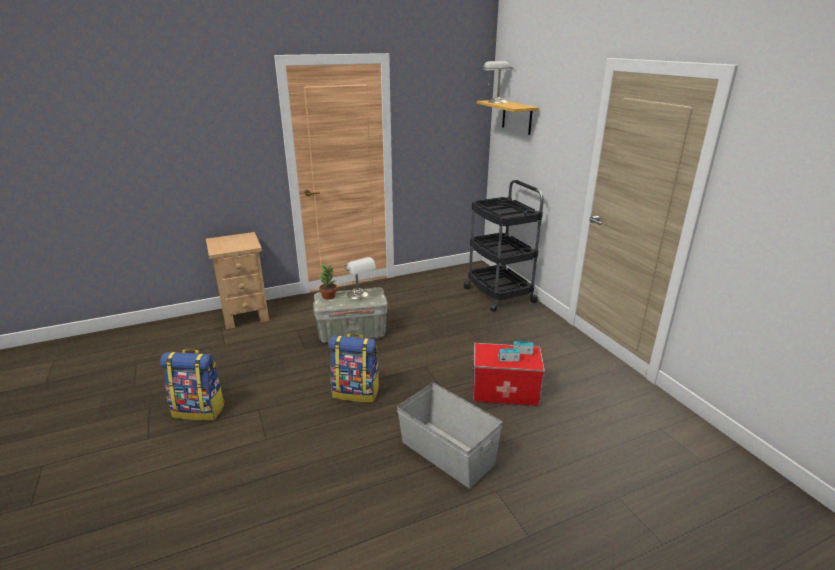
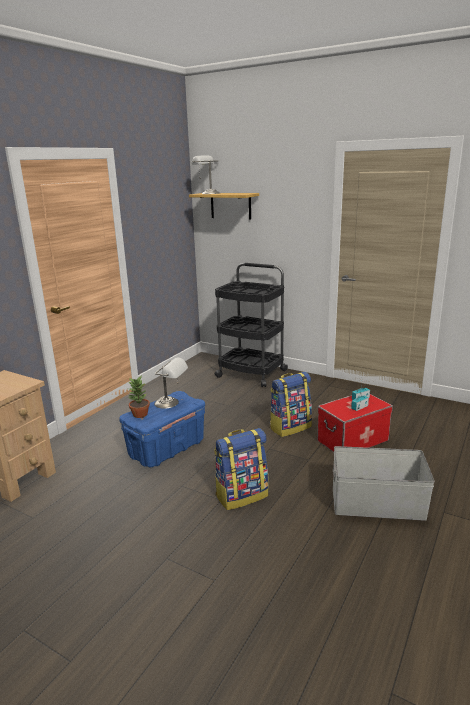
camera: 35 degrees left, 5 degrees down
backpack [160,349,225,420] -> backpack moved to [270,372,312,437]
grey storage box [313,287,388,343] -> blue storage box [119,391,205,467]

